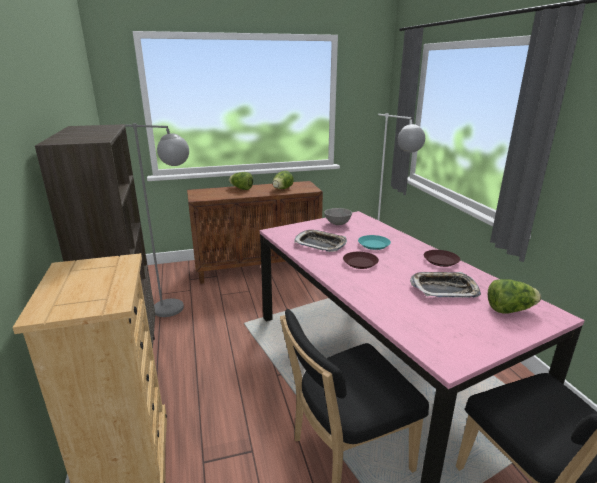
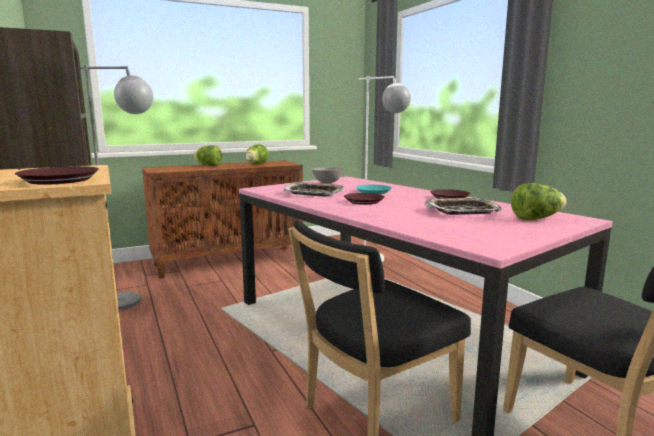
camera: 10 degrees left, 10 degrees down
none -> brown plate [15,166,99,185]

